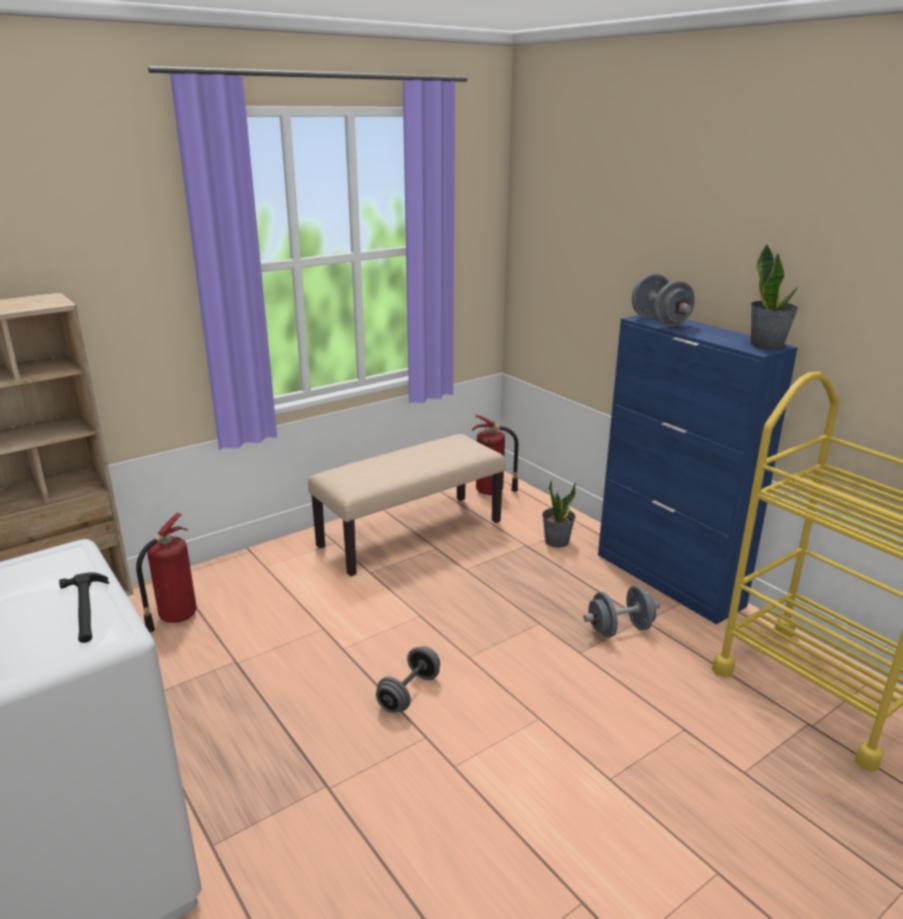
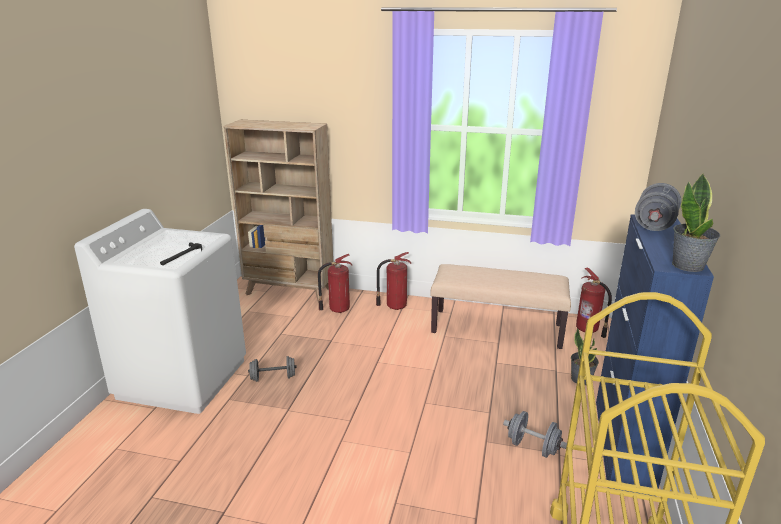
camera: 50 degrees right, 0 degrees up
grey dumbbell [376,646,440,713] -> grey dumbbell moved to [248,356,297,382]
none -> fire extinguisher [376,252,411,310]

